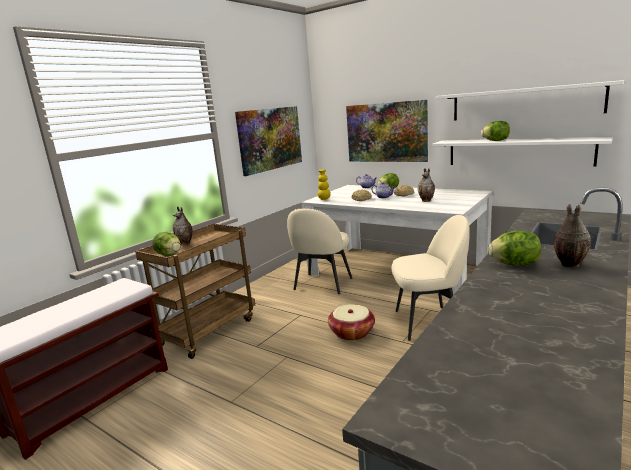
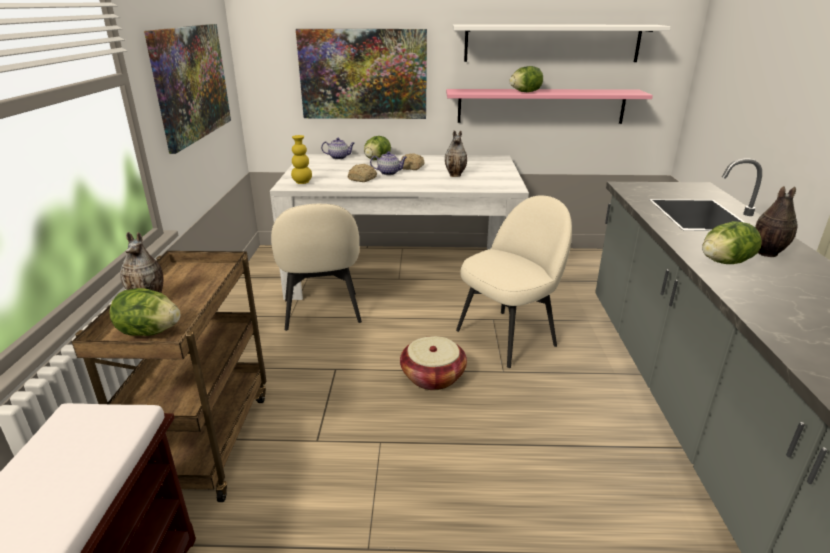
camera: 35 degrees left, 10 degrees up
white shelf [433,137,613,167] -> pink shelf [446,89,653,124]

